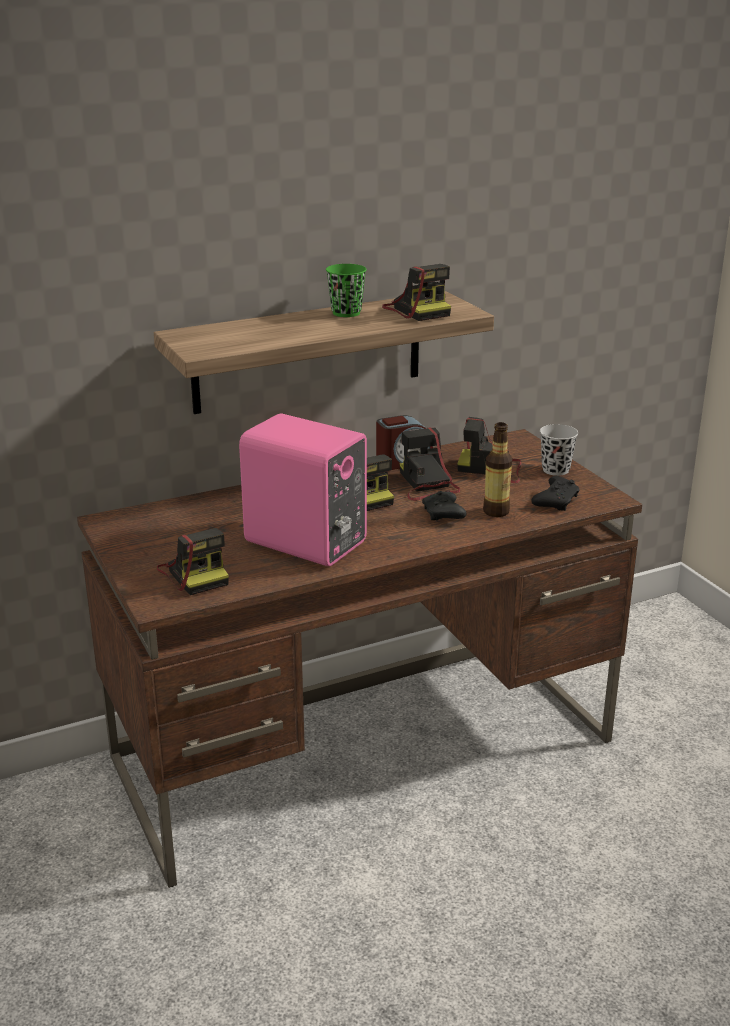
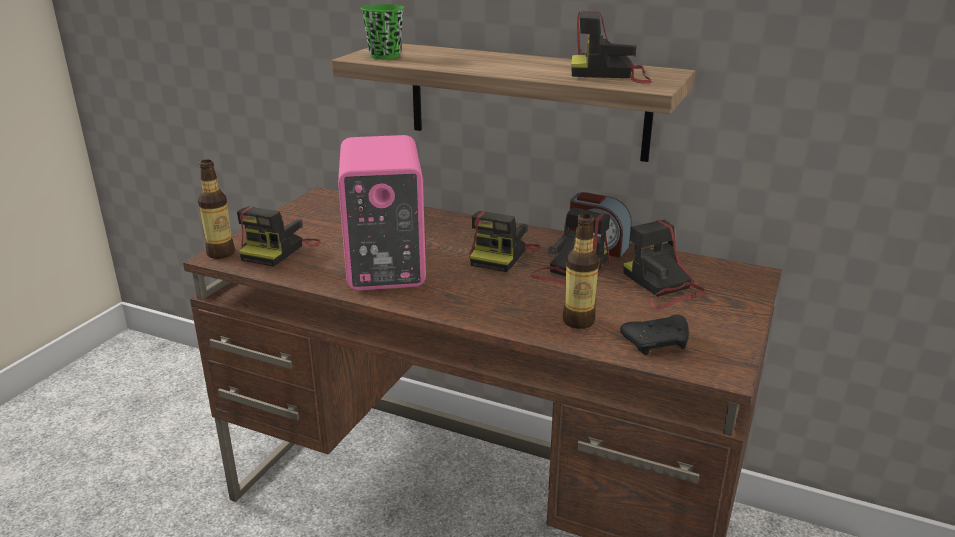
camera: 50 degrees right, 0 degrees up
green cup [326,264,367,317] -> green cup moved to [361,4,404,59]
camera [382,264,451,321] -> camera turned 75 degrees clockwise [571,11,652,84]
black game controller [422,491,467,520] -> none
black cup [540,424,578,476] -> none
none -> bottle [198,160,235,259]

